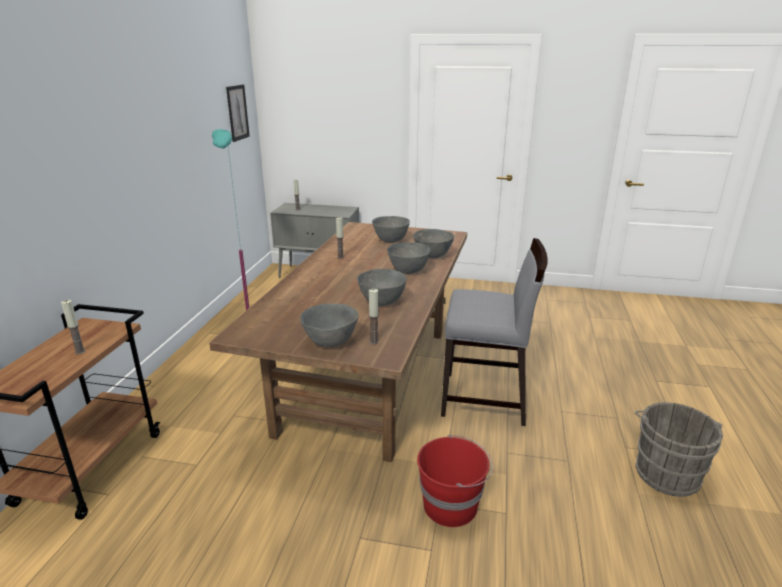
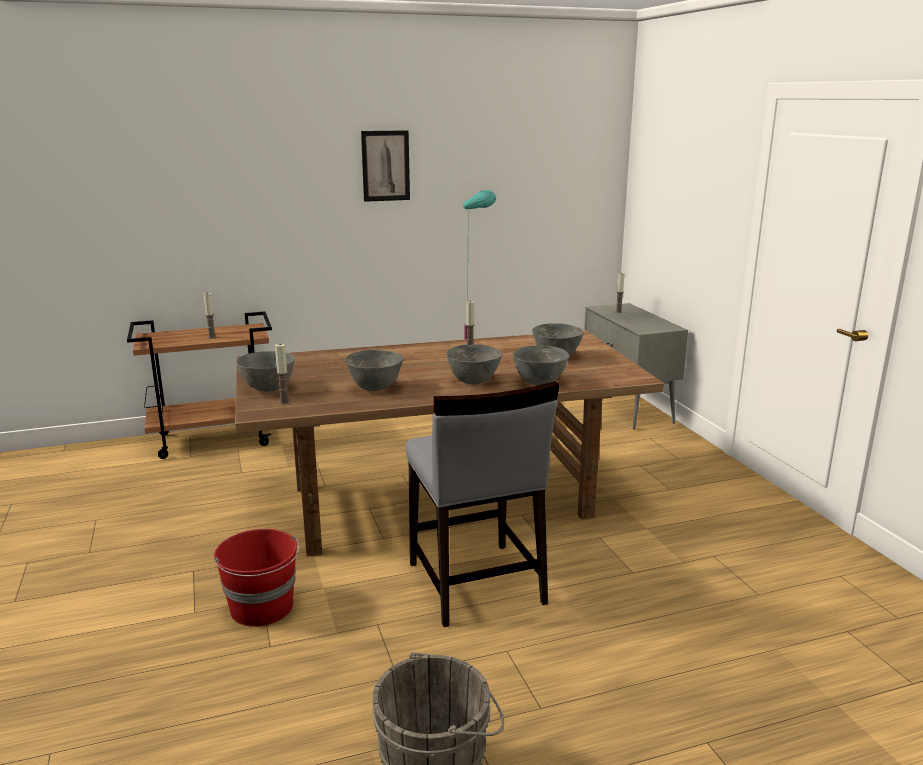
camera: 60 degrees right, 5 degrees down
picture [226,84,250,142] -> picture moved to [361,130,410,202]

